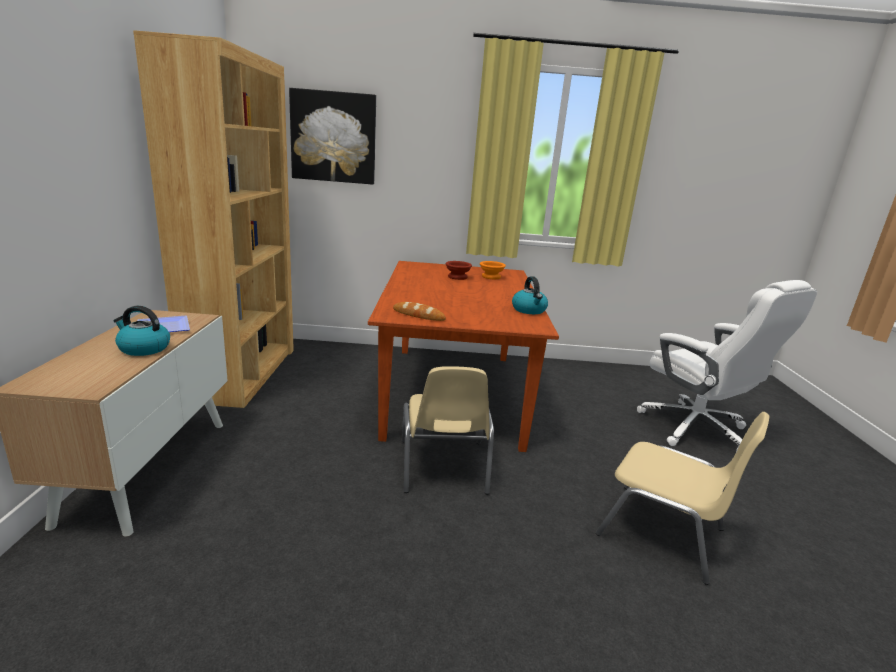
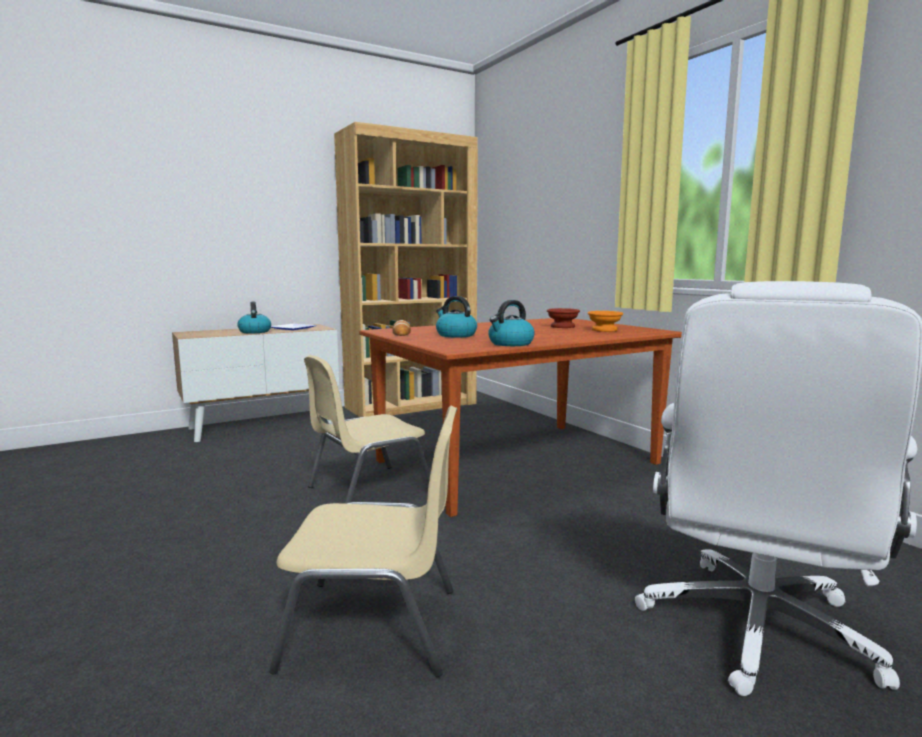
camera: 60 degrees right, 10 degrees down
picture [289,88,376,185] -> none
beige chair [596,412,769,585] -> beige chair turned 90 degrees counterclockwise [269,405,457,677]
none -> kettle [436,296,477,337]

